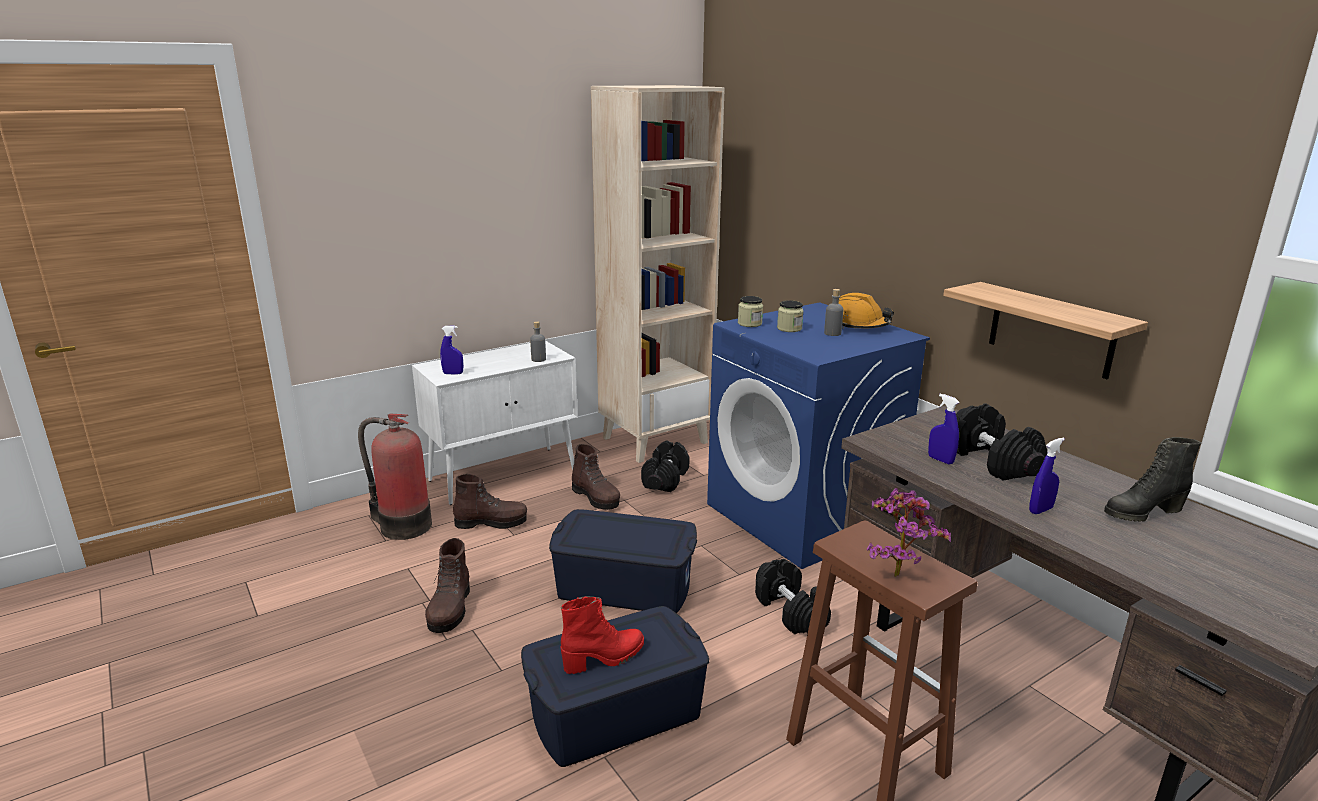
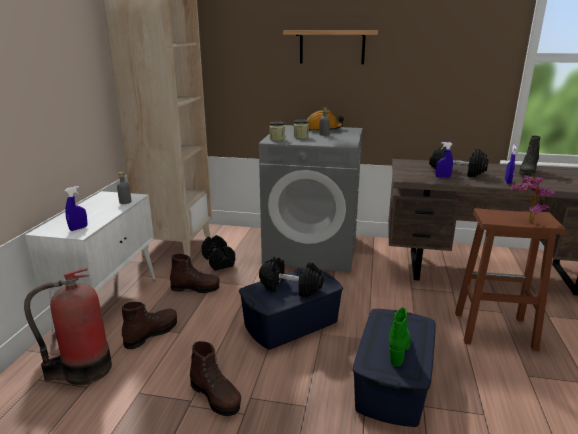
camera: 45 degrees left, 0 degrees up
red boot [560,596,644,674] -> green boot [388,307,411,367]
blue washing machine [707,302,930,569] -> grey washing machine [259,125,362,272]
black dumbbell [755,559,831,634] -> black dumbbell moved to [259,257,324,297]
shelf [943,282,1148,379] -> shelf moved to [283,31,378,64]

